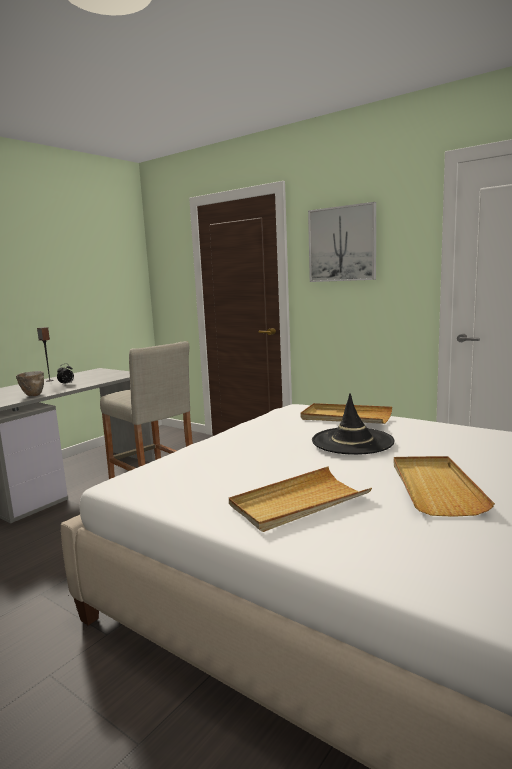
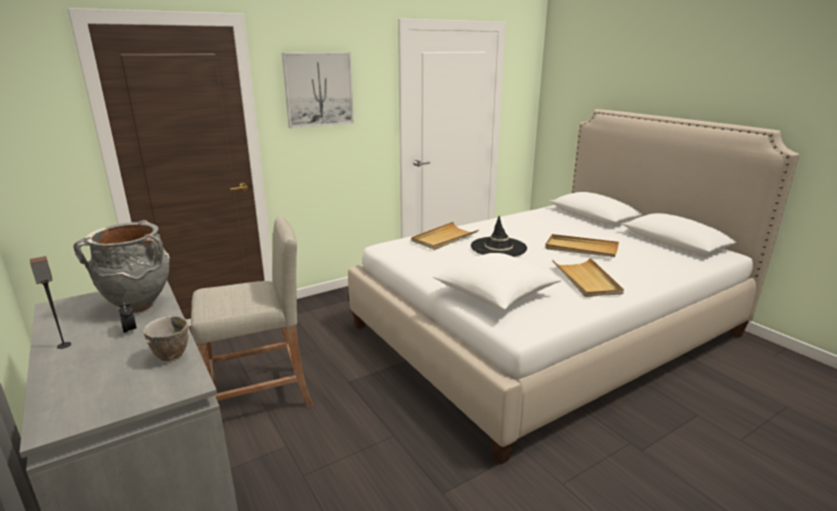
camera: 70 degrees left, 10 degrees up
none -> grey vase [73,220,171,313]
none -> white pillow [433,253,561,310]

